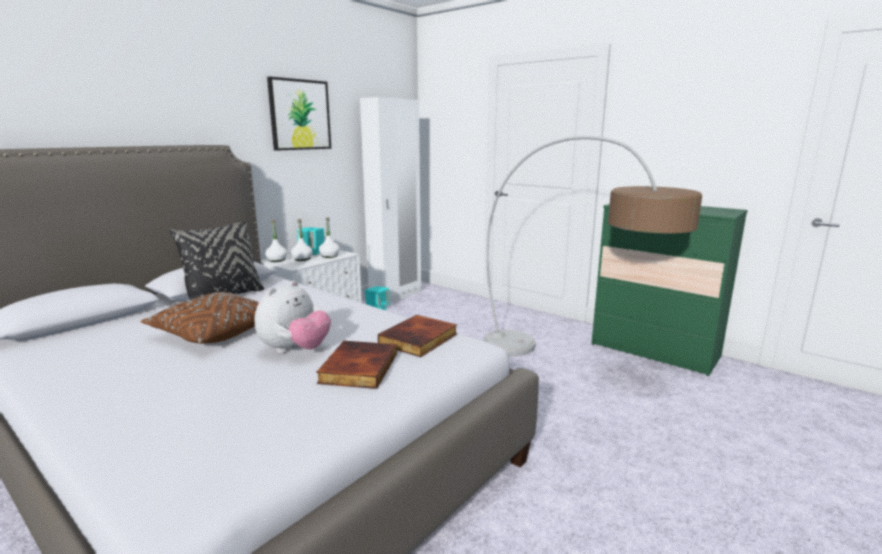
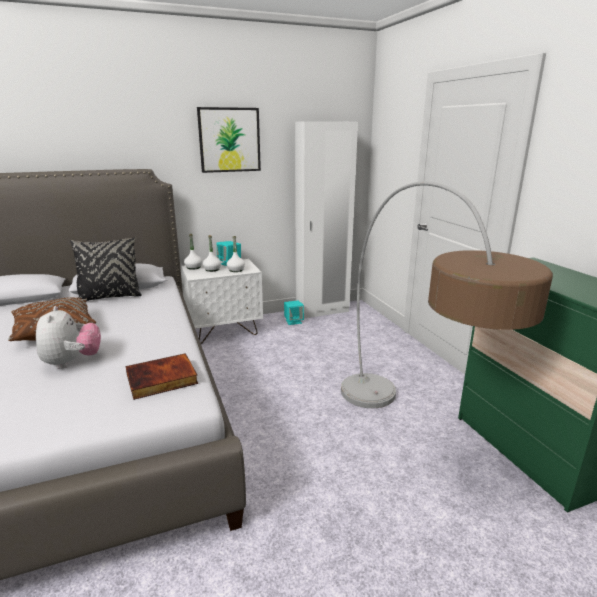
camera: 30 degrees right, 5 degrees up
plush toy [254,281,331,353] -> plush toy turned 75 degrees counterclockwise [36,306,101,369]
book [316,341,397,389] -> none

